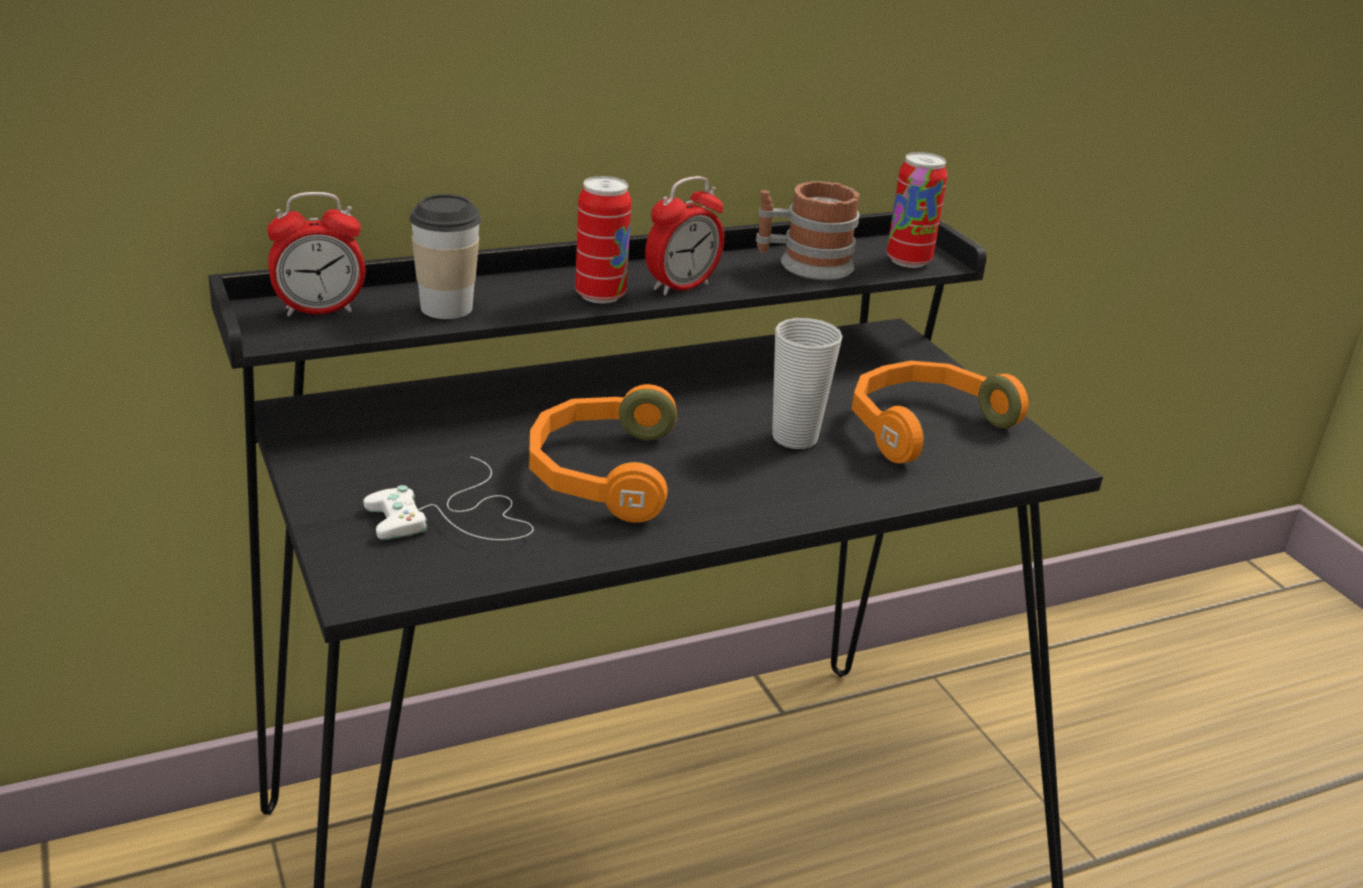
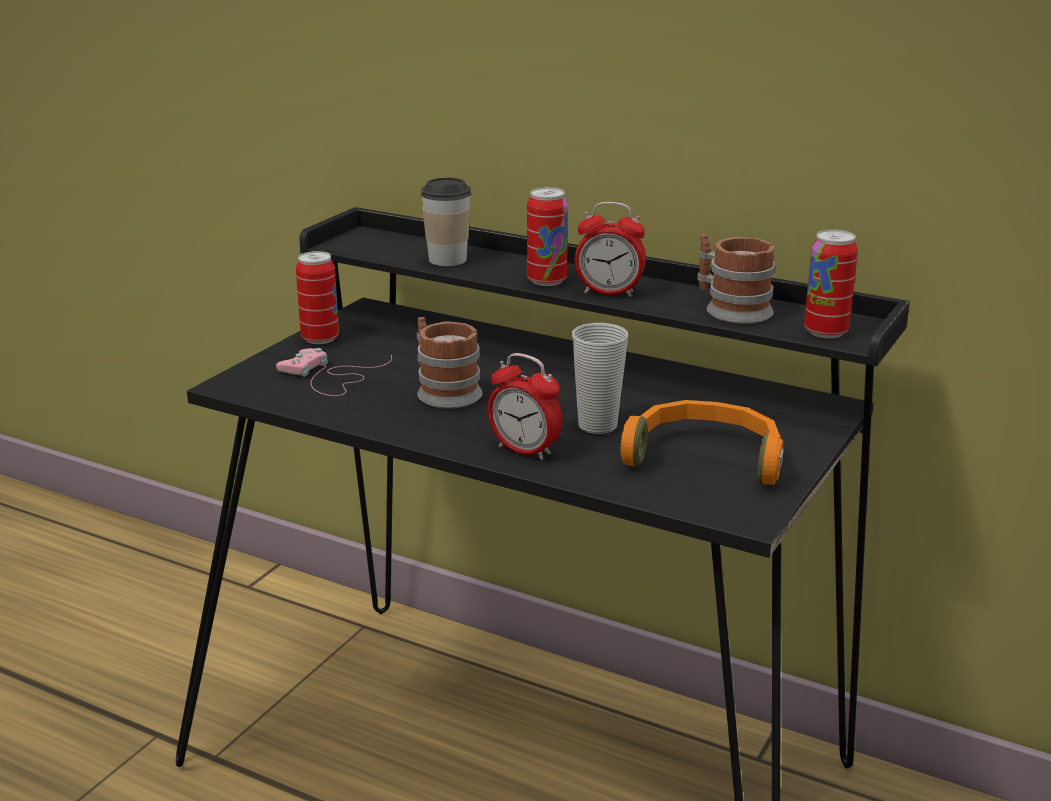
camera: 55 degrees right, 5 degrees down
alarm clock [267,192,365,316] -> alarm clock moved to [488,353,563,460]
white game controller [363,457,534,540] -> pink game controller [276,348,392,396]
orange headphones [529,384,677,523] -> mug [417,317,482,409]
none -> can [296,251,339,344]

